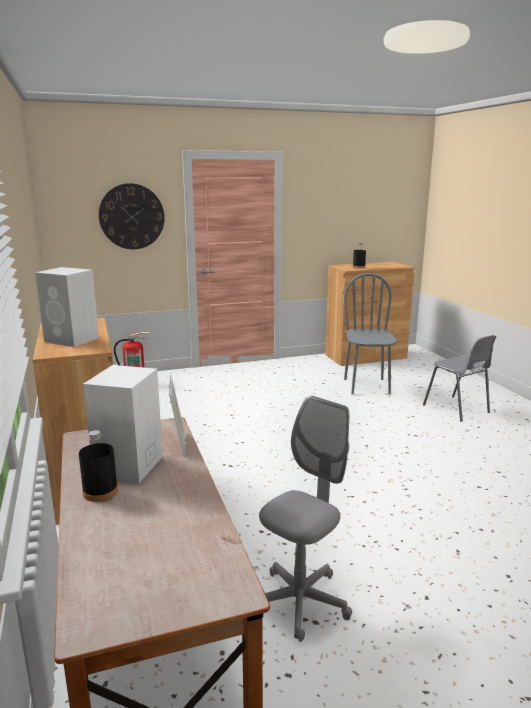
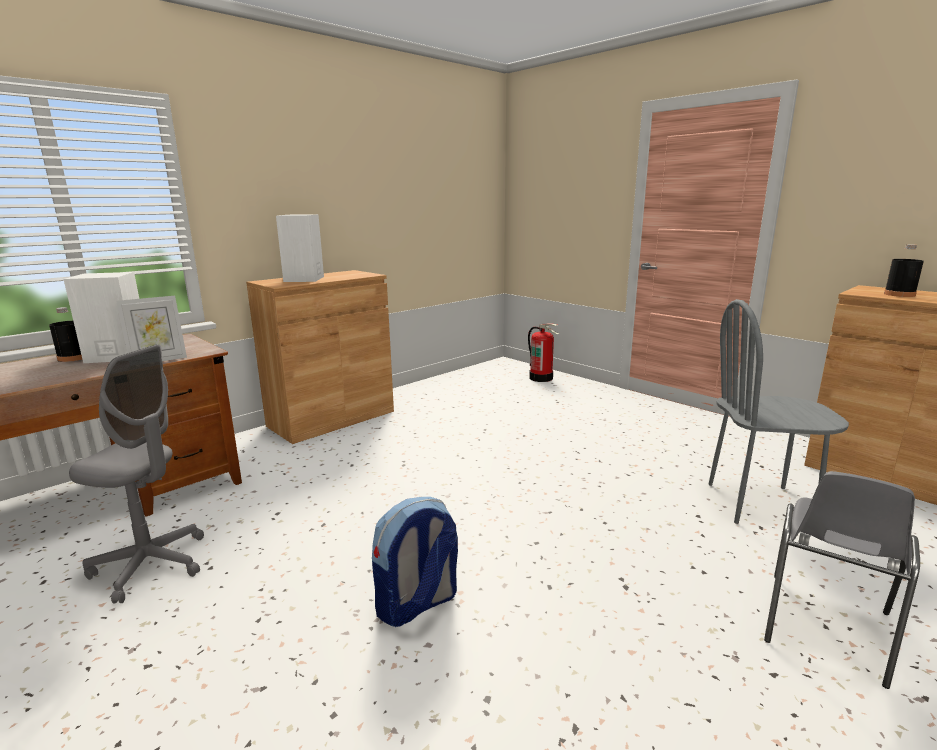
camera: 65 degrees right, 0 degrees up
wall clock [99,183,165,249] -> none
grey chair [344,273,397,395] -> grey chair turned 150 degrees counterclockwise [709,299,849,524]
none -> backpack [372,497,458,627]

